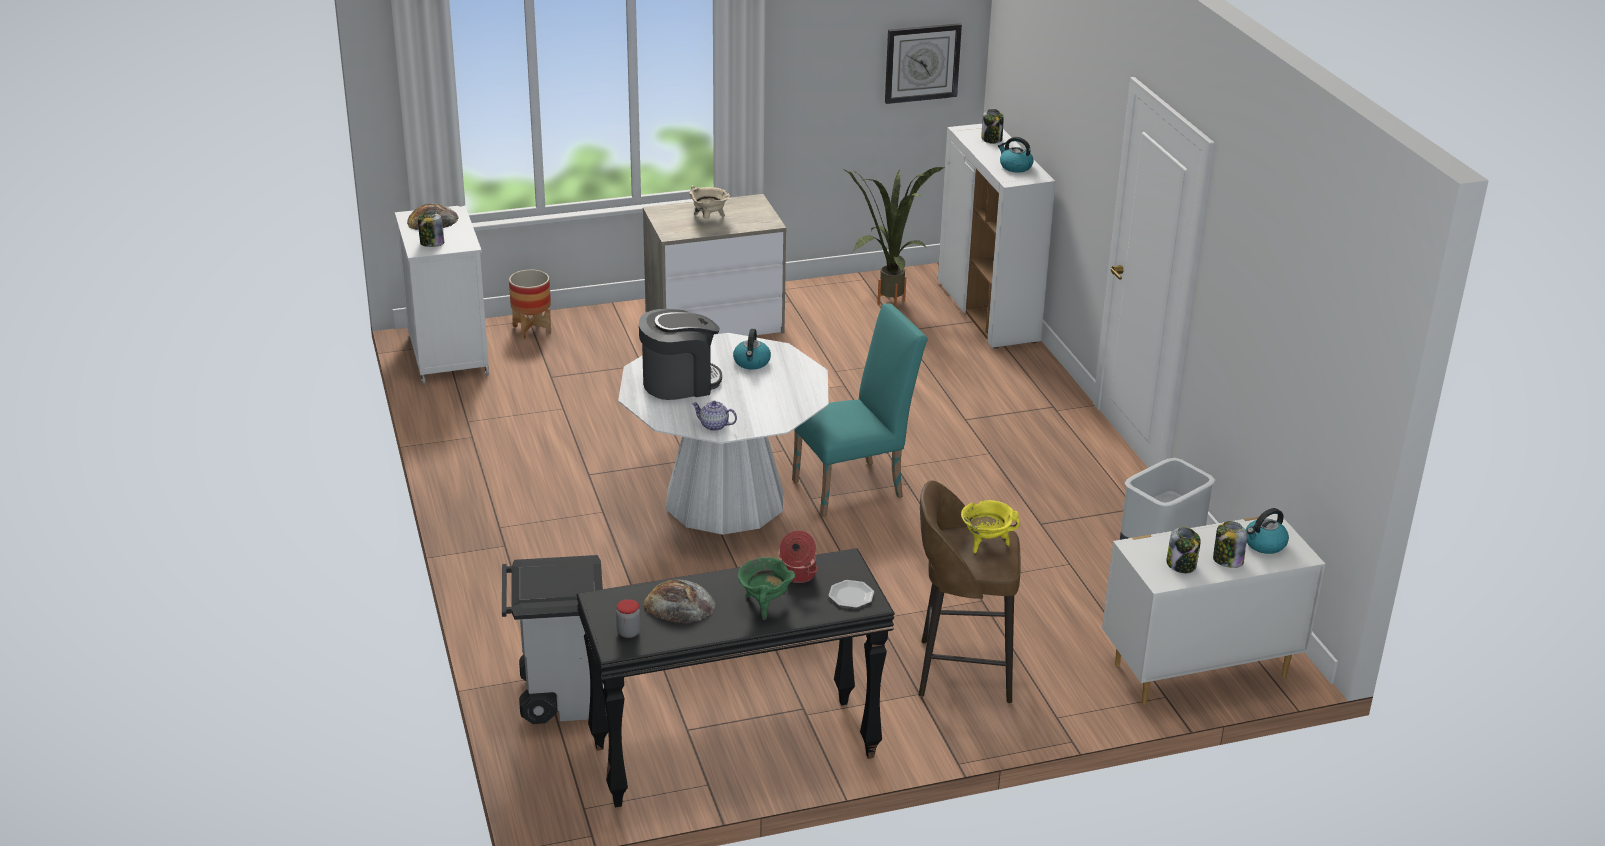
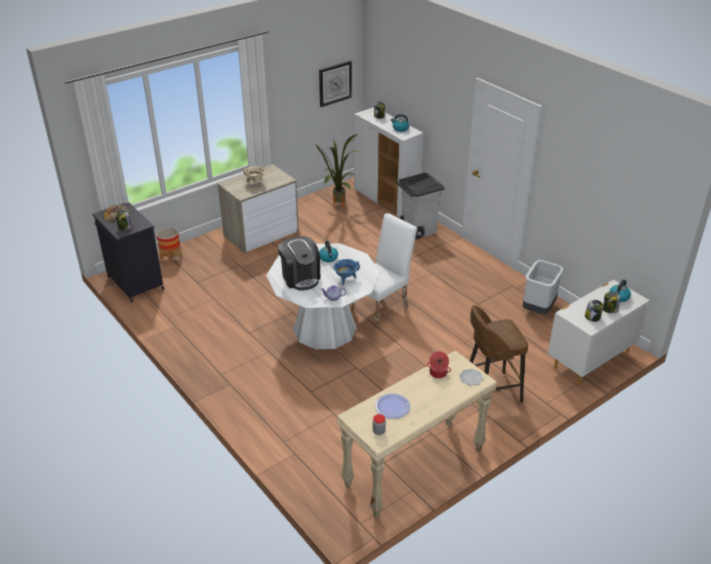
camera: 20 degrees left, 5 degrees up
white cabinet [395,205,489,384] -> black cabinet [93,202,164,302]
grey trash can [502,555,603,724] -> grey trash can moved to [396,172,445,239]
black console table [577,548,895,807] -> beige console table [337,350,497,518]
coffee machine [639,309,722,400] -> coffee machine turned 105 degrees clockwise [278,236,321,290]
bread [643,580,716,623] -> plate [375,394,410,419]
green cooking pot [738,557,795,620] -> none
turquoise chair [792,303,928,517] -> white chair [351,213,417,326]
yellow cooking pot [961,500,1020,553] -> none
none -> blue cooking pot [333,259,360,285]

